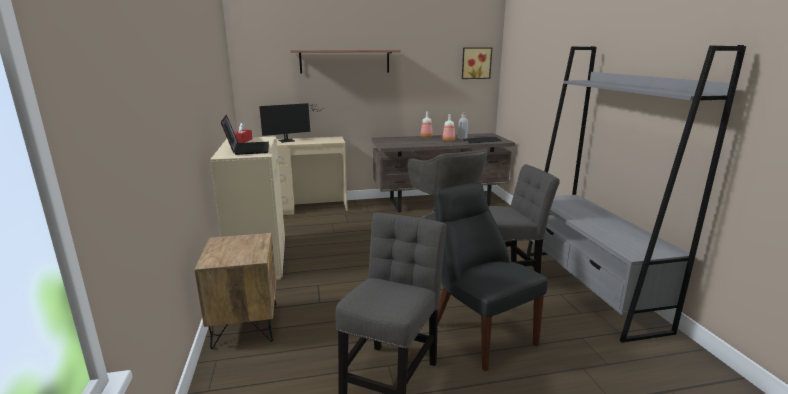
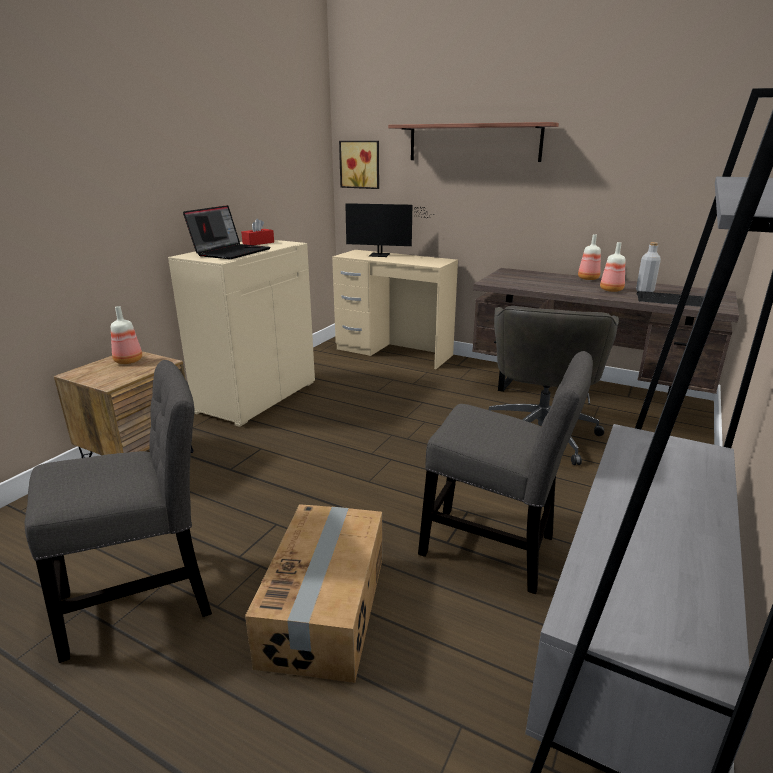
camera: 40 degrees right, 5 degrees up
black chair [434,183,548,371] -> cardboard box [245,504,382,683]
picture [462,48,492,79] -> picture moved to [339,141,379,189]
none -> bottle [111,306,142,364]

